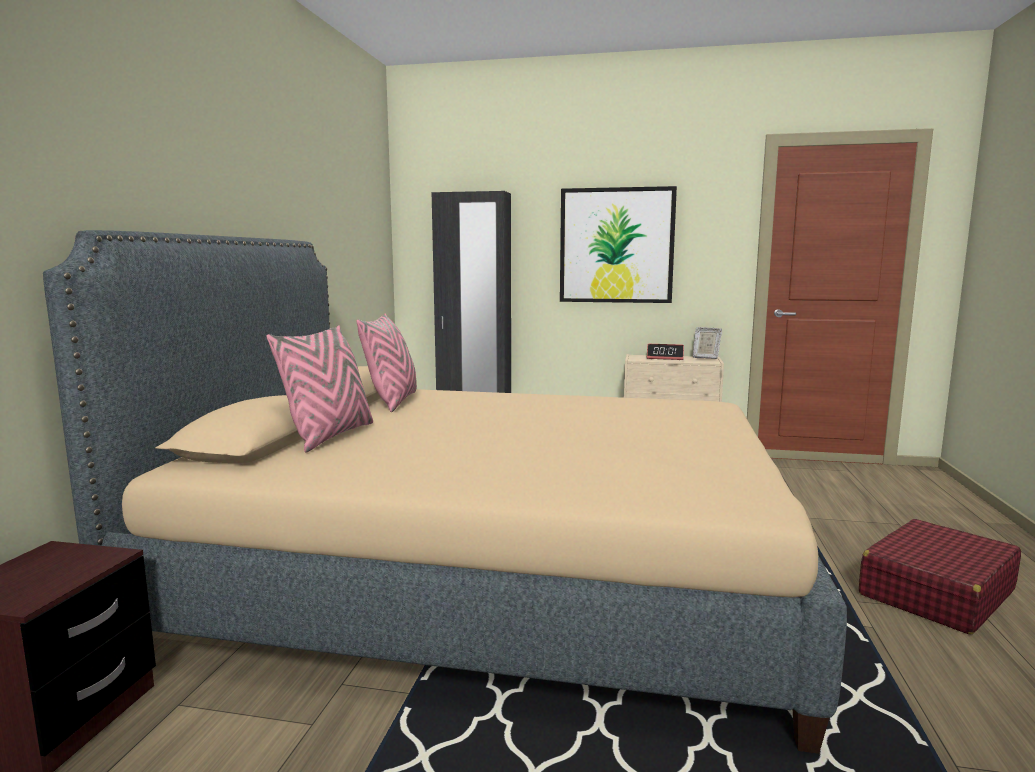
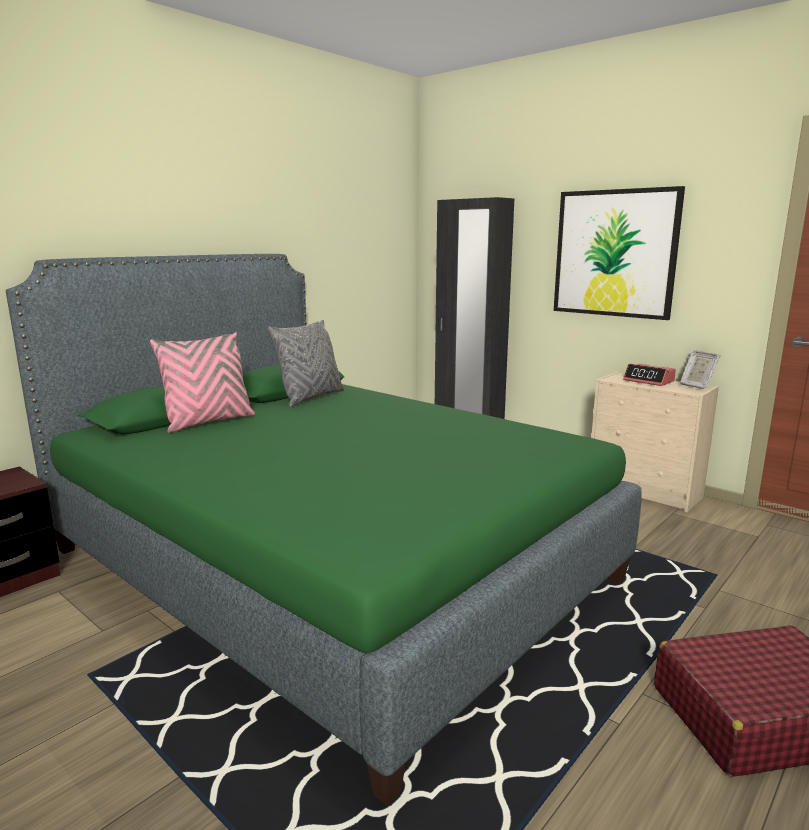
camera: 30 degrees right, 5 degrees up
beige bed [43,230,847,754] -> green bed [6,254,642,807]
pink pillow [357,313,417,412] -> grey pillow [268,320,344,407]

